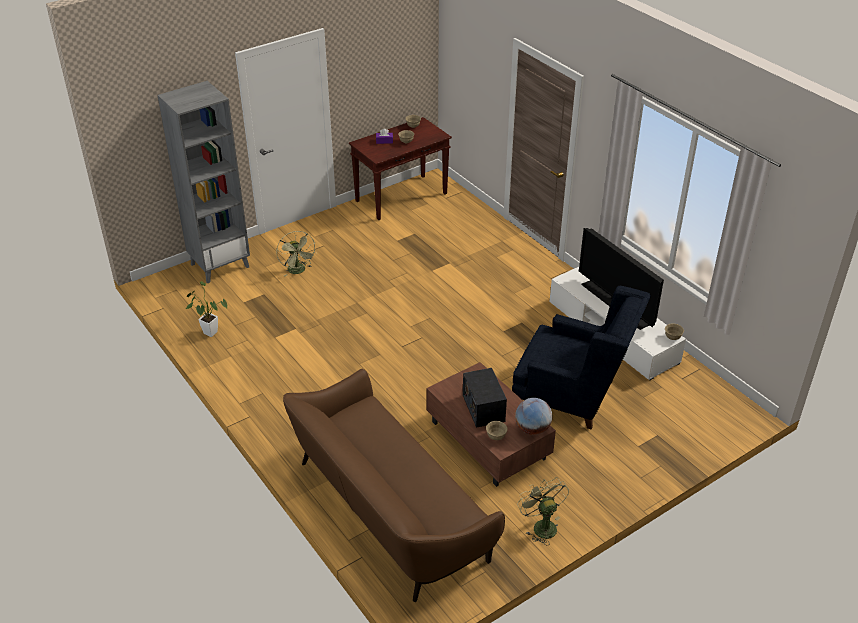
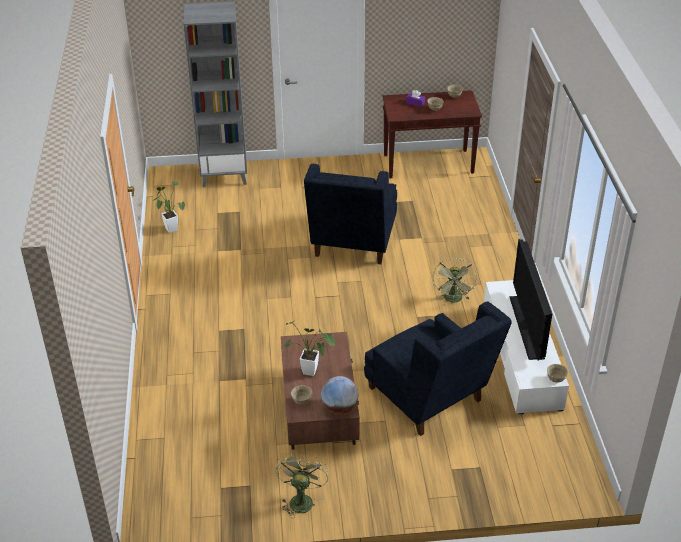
camera: 30 degrees right, 0 degrees up
green fan [277,231,317,277] -> green fan moved to [433,258,477,302]
brown sofa [283,369,505,602] -> none
radio [463,368,507,428] -> potted plant [284,321,335,376]
none -> blue armchair [304,164,397,264]

